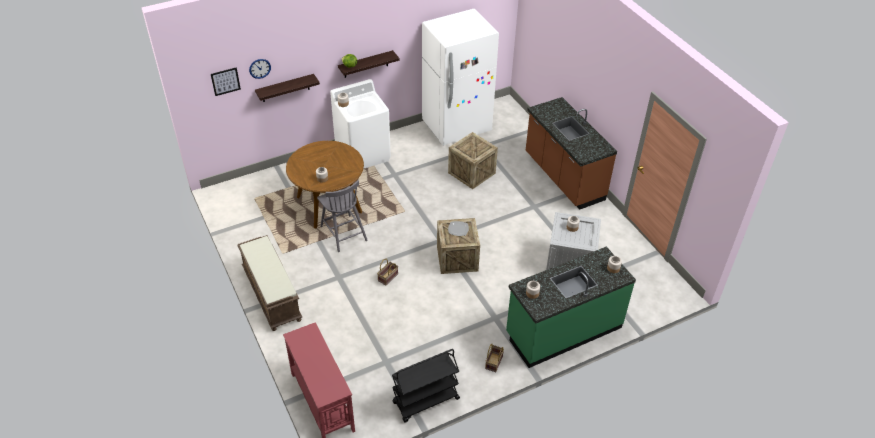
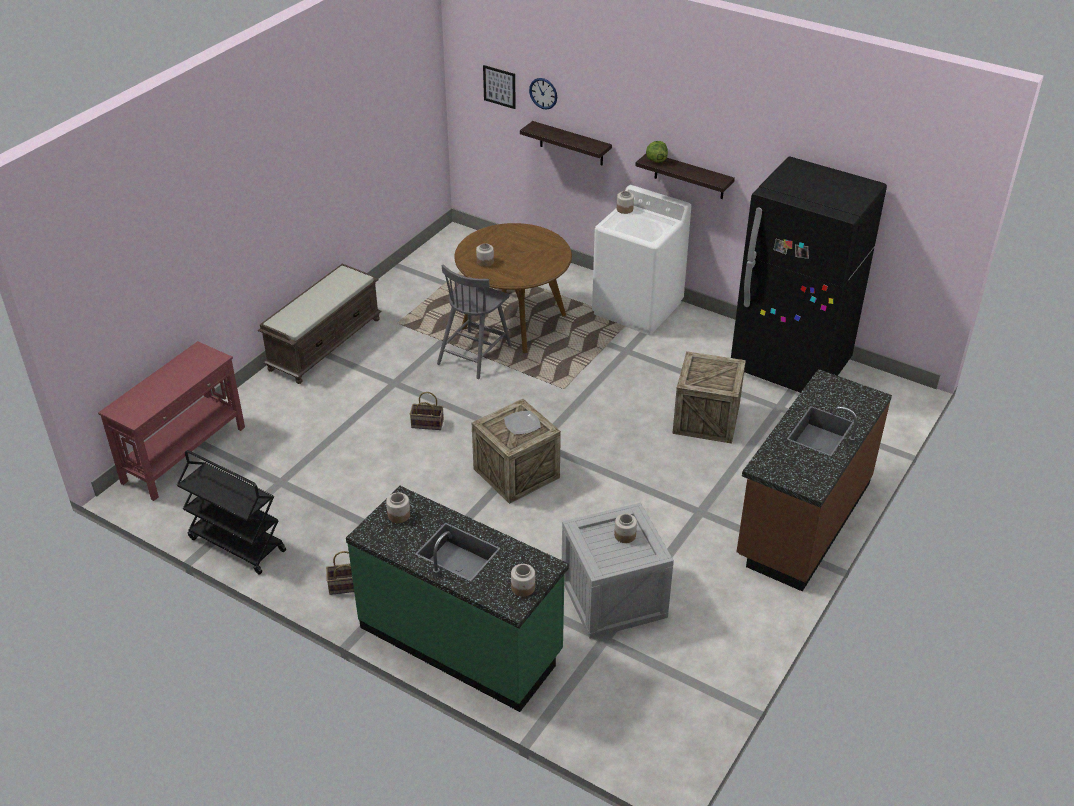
camera: 60 degrees right, 5 degrees down
white fridge [422,9,499,146] -> black fridge [731,157,887,393]

